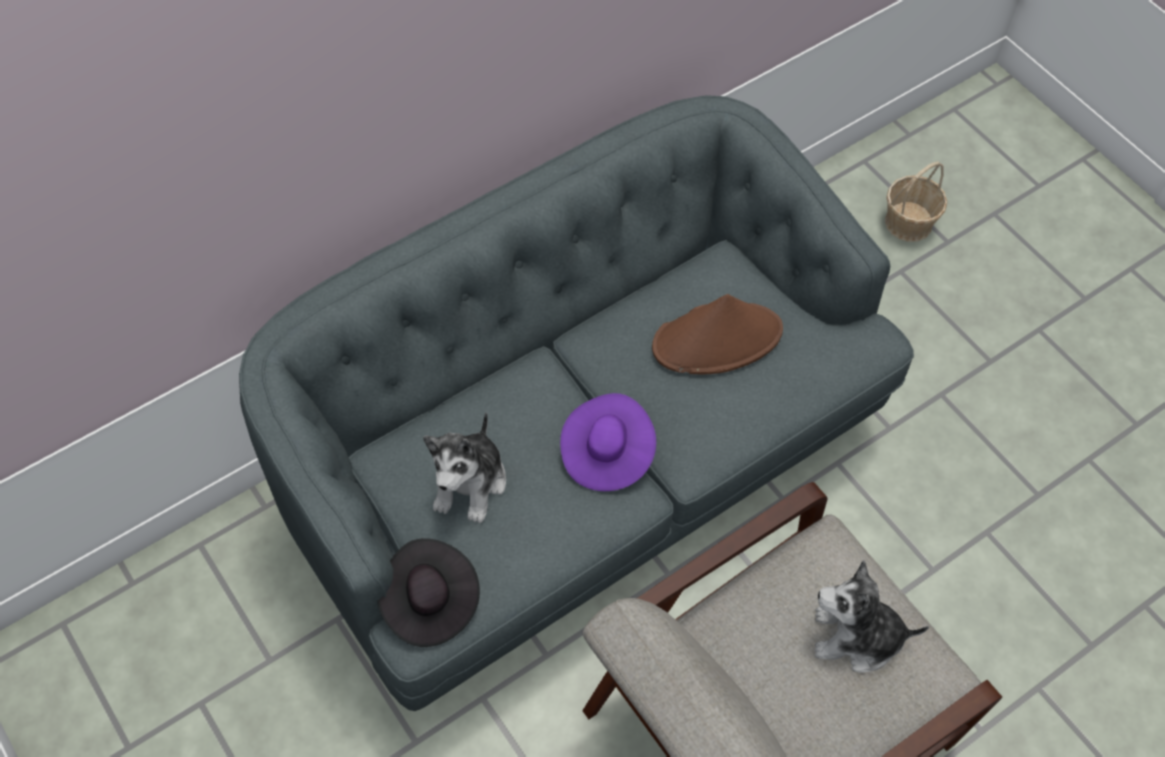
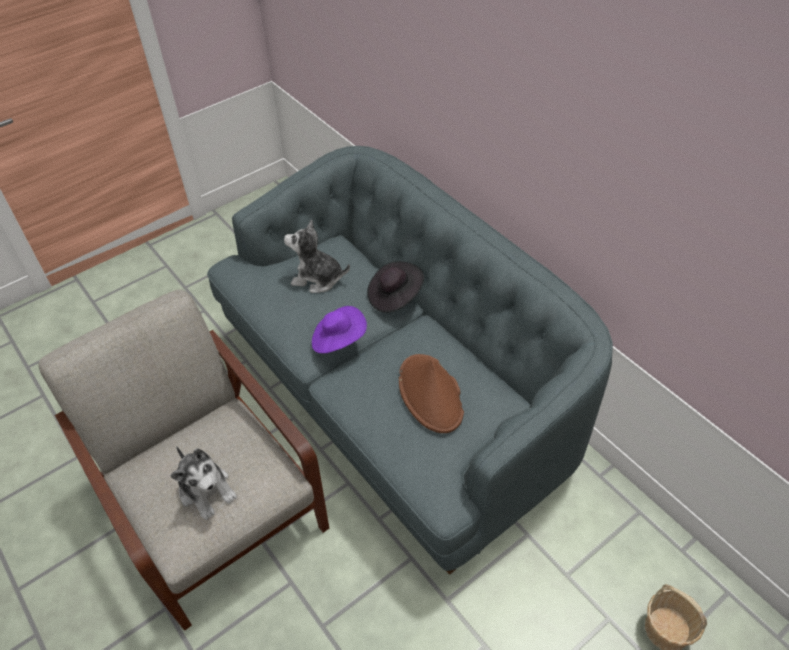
camera: 90 degrees right, 10 degrees down
black hat [377,538,480,647] -> black hat moved to [367,261,424,313]
plush toy [815,560,929,673] -> plush toy turned 135 degrees clockwise [170,446,237,520]

